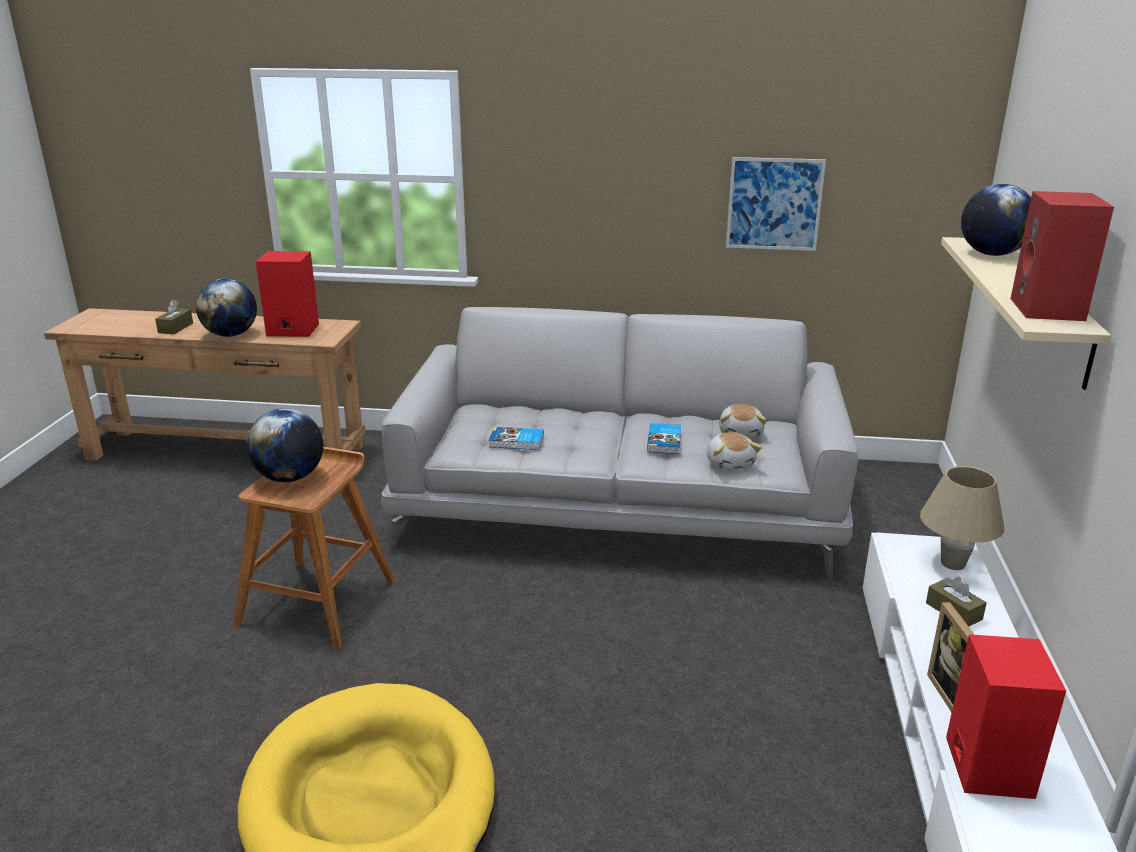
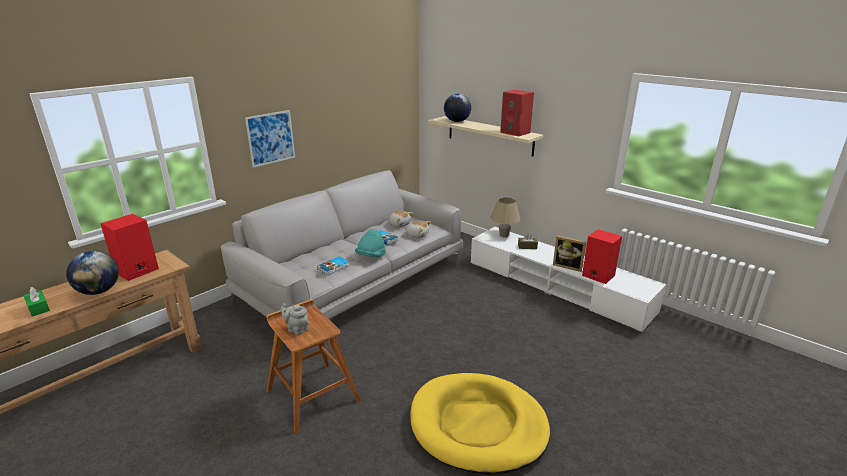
camera: 55 degrees left, 0 degrees up
brown tissue box [155,300,193,334] -> green tissue box [23,287,50,317]
globe [247,408,324,482] -> grey teapot [280,303,309,335]
picture [726,157,826,251] -> picture moved to [245,110,295,168]
none -> turquoise hat [355,229,386,257]

